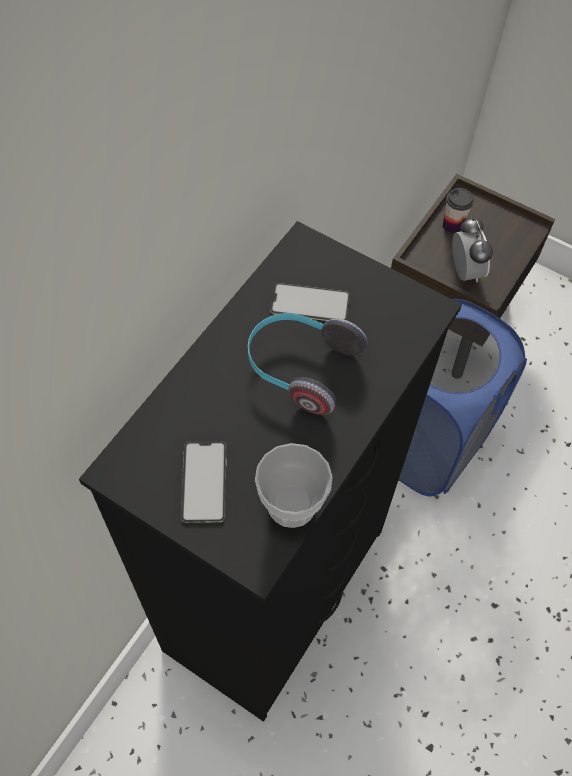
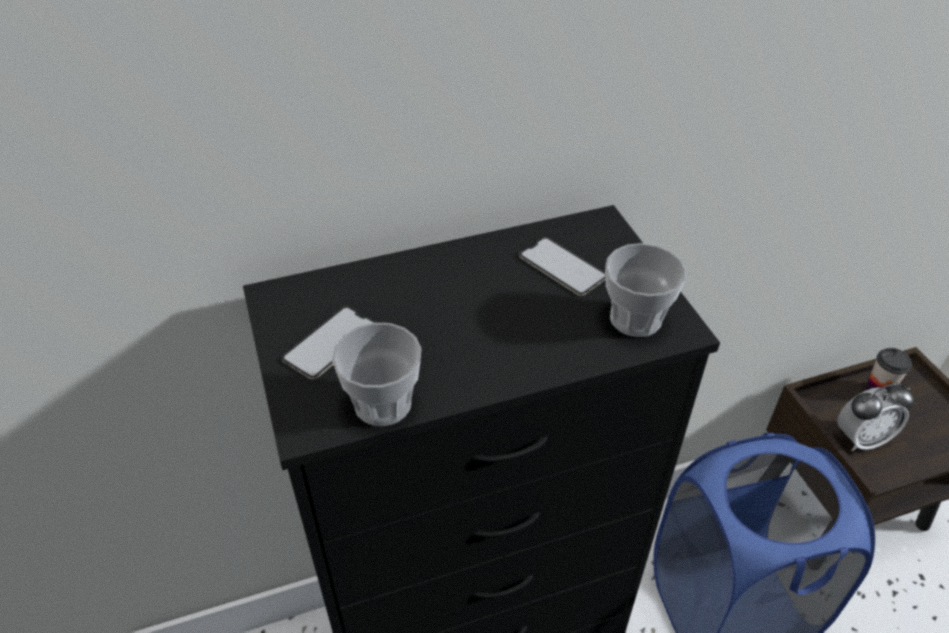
camera: 40 degrees right, 15 degrees down
headphones [248,313,367,415] -> none
alarm clock [452,216,493,282] -> alarm clock turned 45 degrees clockwise [837,383,914,451]
none -> cup [605,243,686,337]

